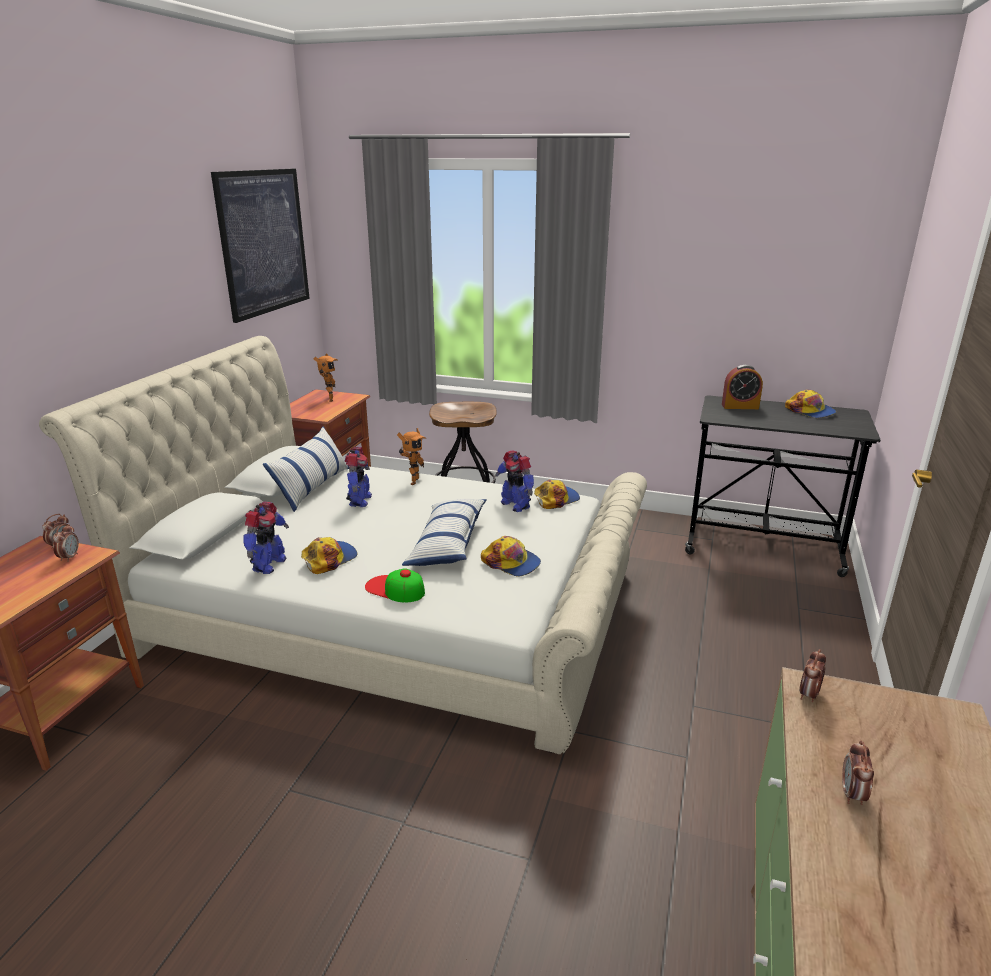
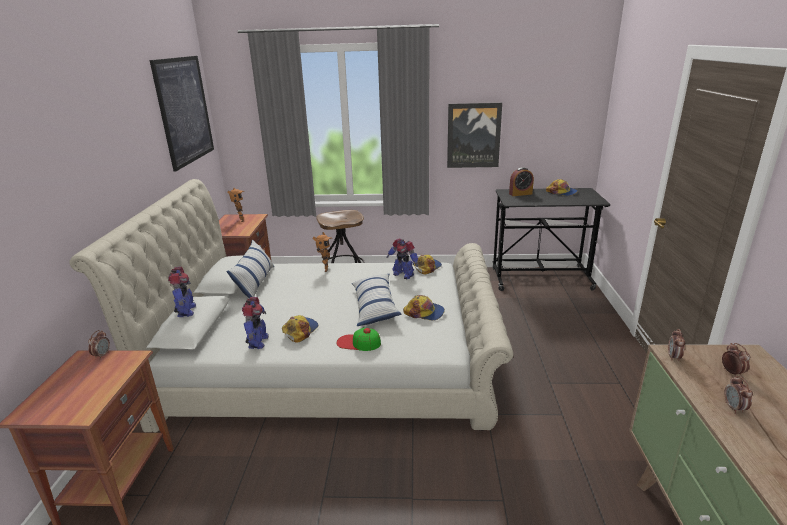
camera: 15 degrees left, 0 degrees up
alarm clock [53,524,79,562] -> alarm clock moved to [722,343,750,377]
toy robot [345,447,372,507] -> toy robot moved to [168,267,196,317]
none -> picture [447,103,502,168]

